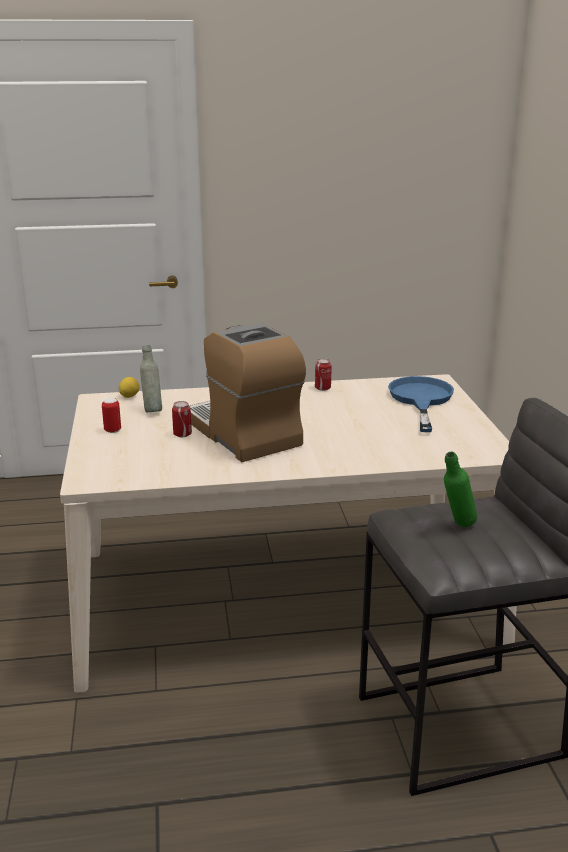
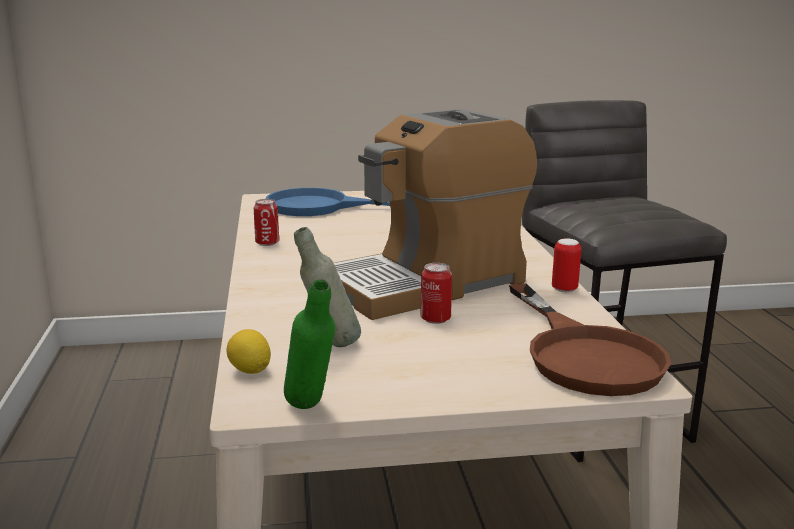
camera: 90 degrees left, 5 degrees down
can [102,398,121,433] -> can moved to [552,238,581,292]
green bottle [444,452,477,527] -> green bottle moved to [284,280,335,409]
none -> brown frying pan [509,283,671,396]

